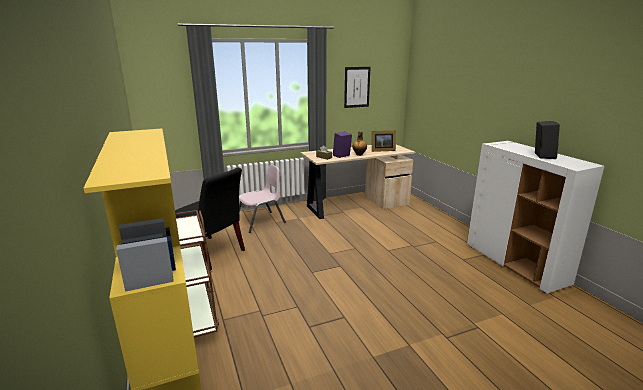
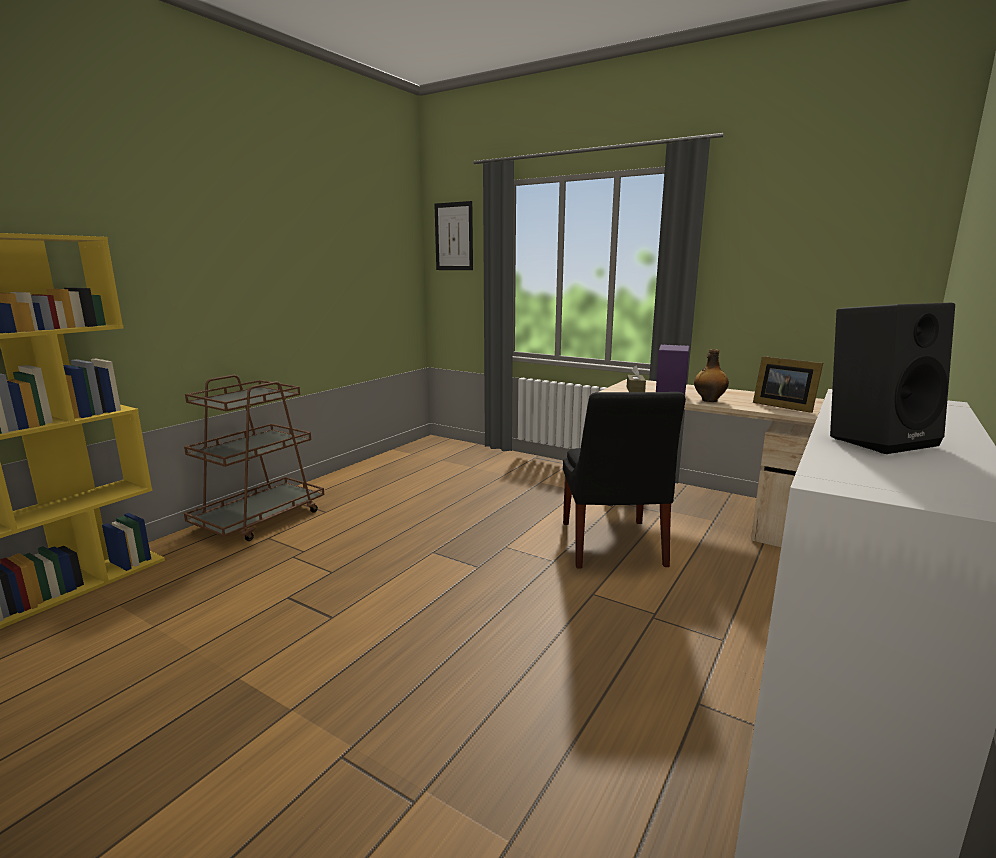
camera: 55 degrees right, 5 degrees down
black chair [175,168,245,271] -> black chair moved to [563,392,686,569]
pink chair [239,165,286,233] -> none
picture [344,67,370,108] -> picture moved to [434,201,473,270]

